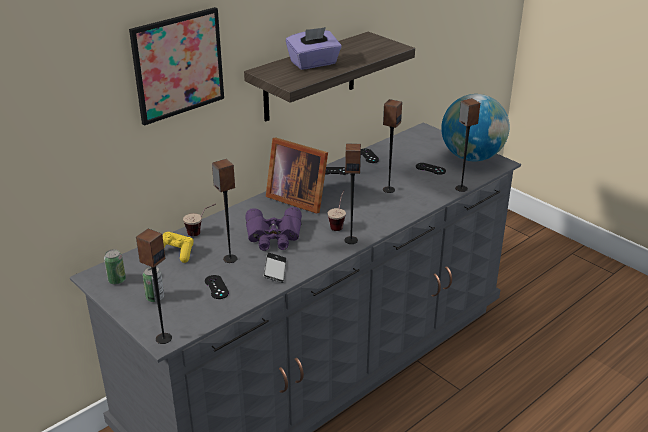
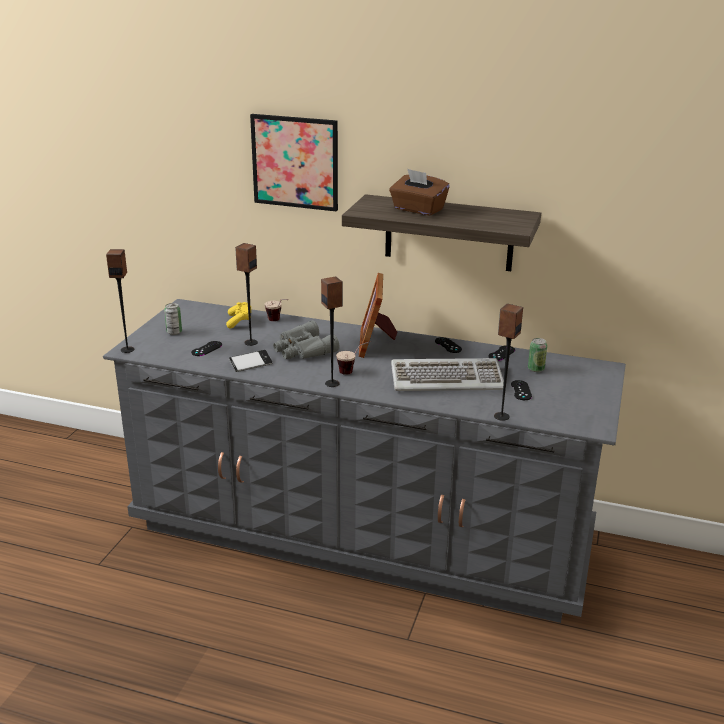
camera: 60 degrees right, 5 degrees down
can [104,249,126,285] -> can moved to [528,338,547,372]
purple binoculars [245,207,302,251] -> grey binoculars [273,320,339,359]
purple tissue box [286,27,342,70] -> brown tissue box [389,169,450,215]
speaker [383,99,402,193] -> keyboard [391,358,504,391]
globe [441,94,510,161] -> none

